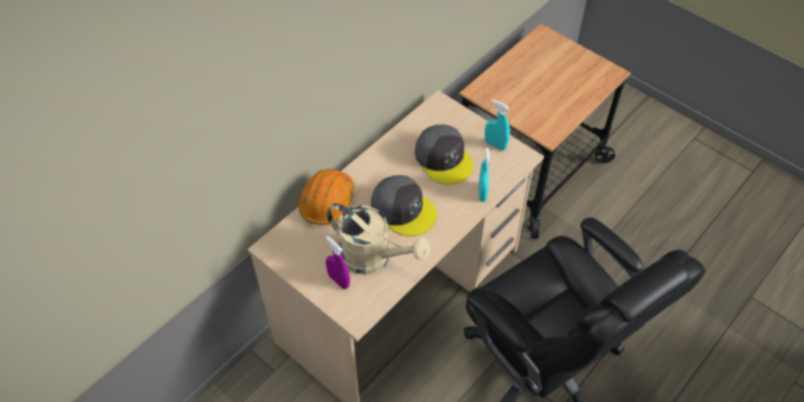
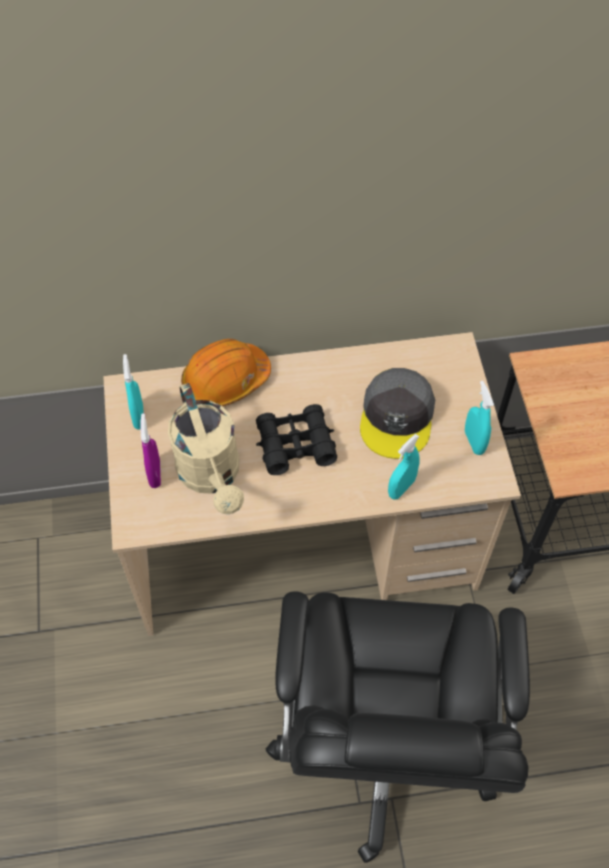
camera: 40 degrees right, 5 degrees up
grey cap [371,175,437,236] -> black binoculars [256,404,337,475]
none -> turquoise spray bottle [123,354,144,430]

